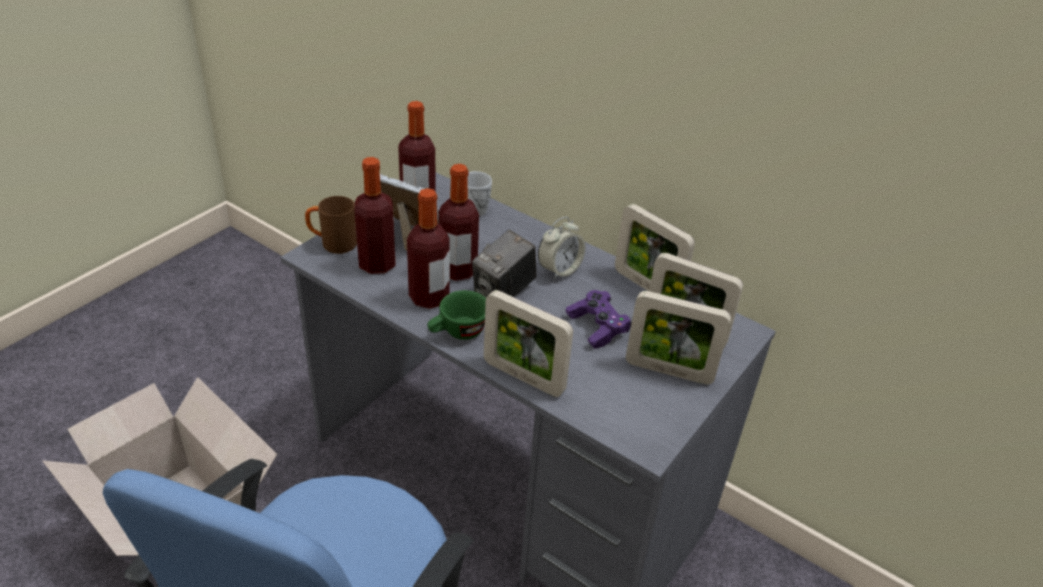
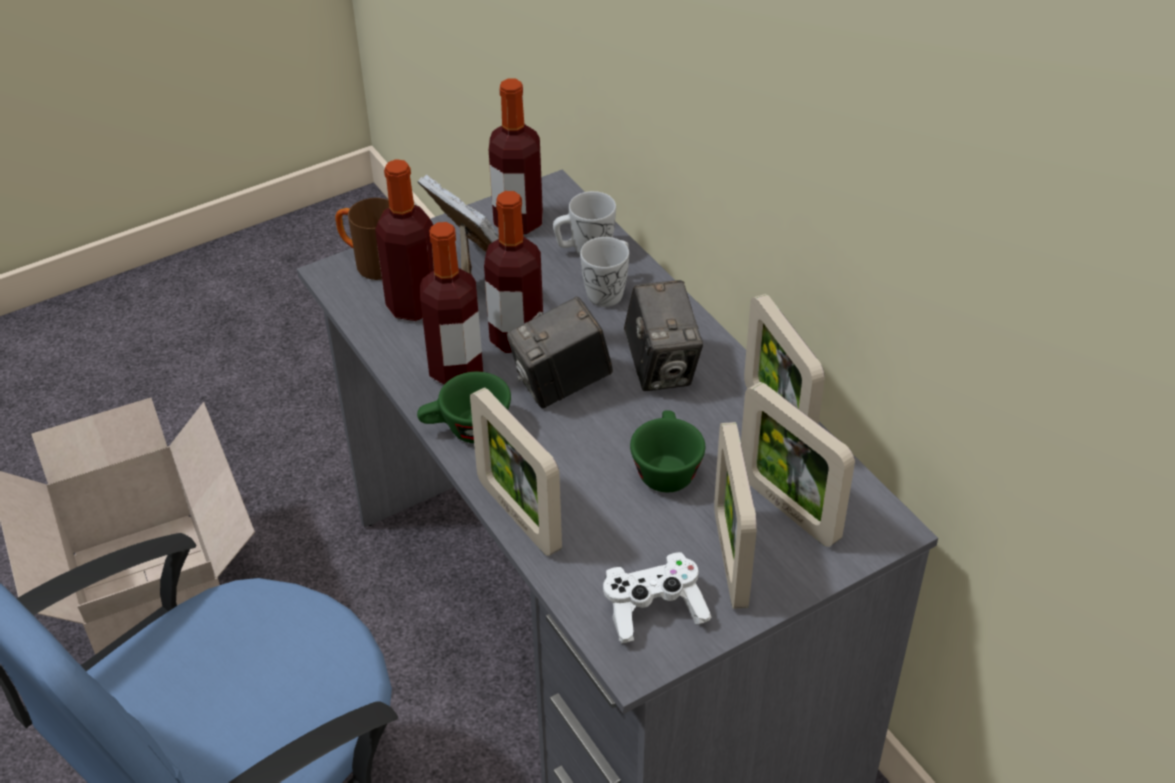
camera: 25 degrees right, 5 degrees up
alarm clock [538,217,585,280] -> camera [624,280,703,391]
purple game controller [566,290,632,349] -> green cup [630,410,705,492]
picture frame [626,291,731,385] -> picture frame turned 45 degrees clockwise [714,422,757,609]
none -> white mug [580,237,629,307]
none -> white game controller [603,552,711,644]

